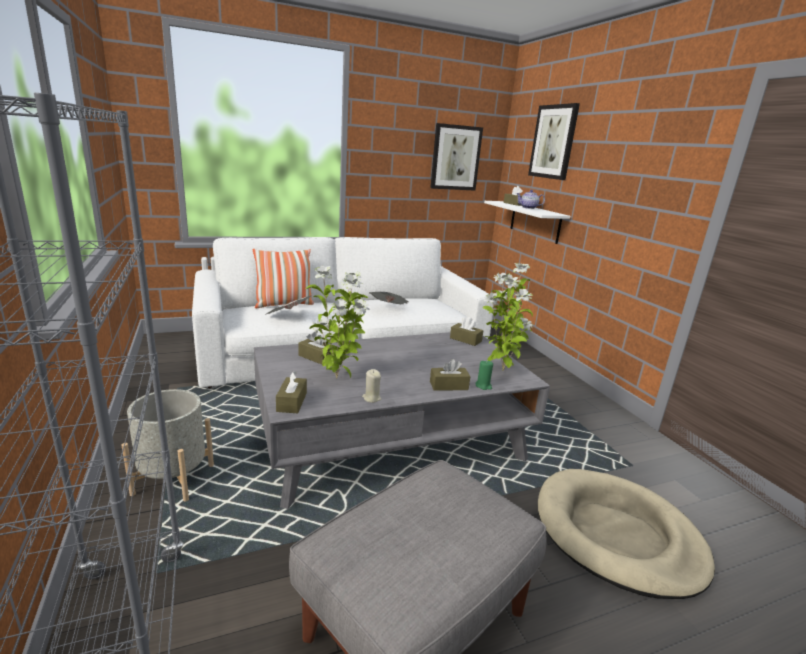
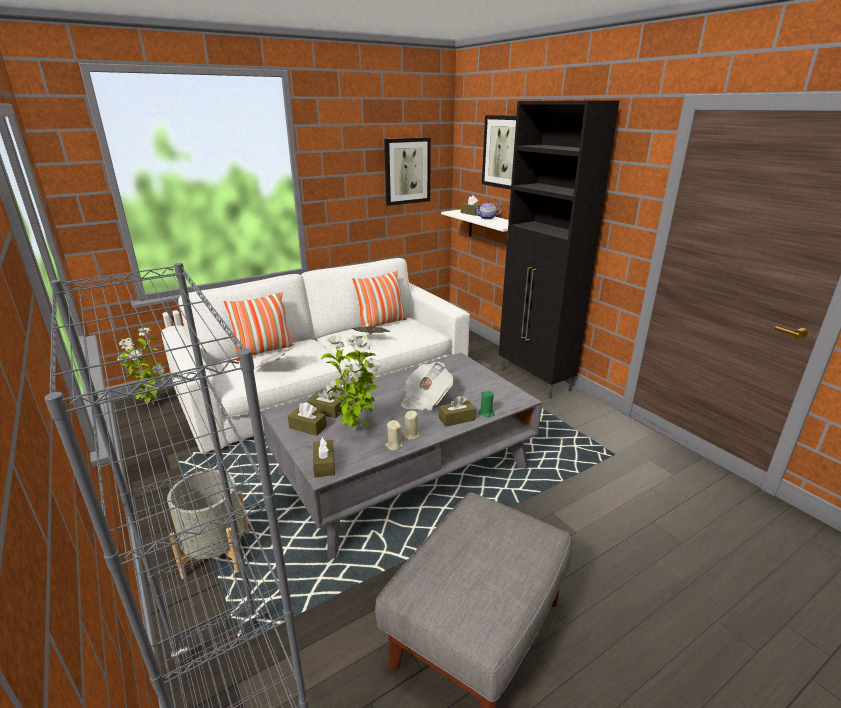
camera: 10 degrees left, 5 degrees up
brown tissue box [450,317,483,346] -> brown tissue box moved to [288,402,327,436]
potted plant [483,263,533,370] -> potted plant moved to [118,328,165,405]
beige dog bed [537,469,715,599] -> none
none -> pillow [352,271,407,327]
none -> newspaper [401,362,453,411]
none -> beige candle [403,411,419,440]
none -> black cabinet [499,100,619,399]

